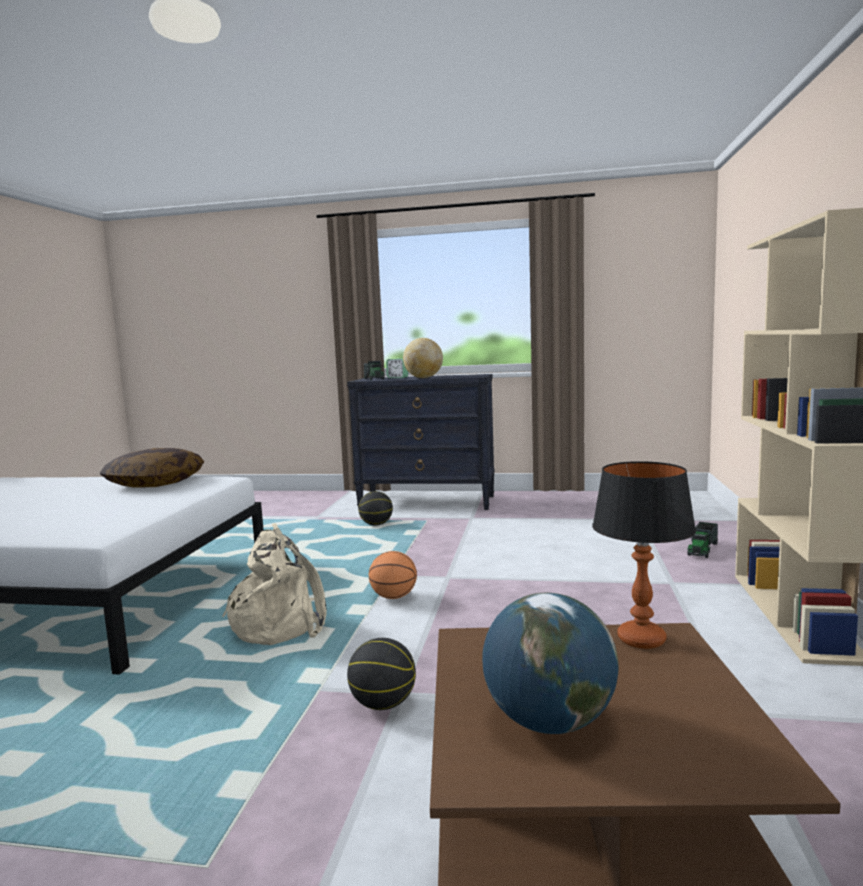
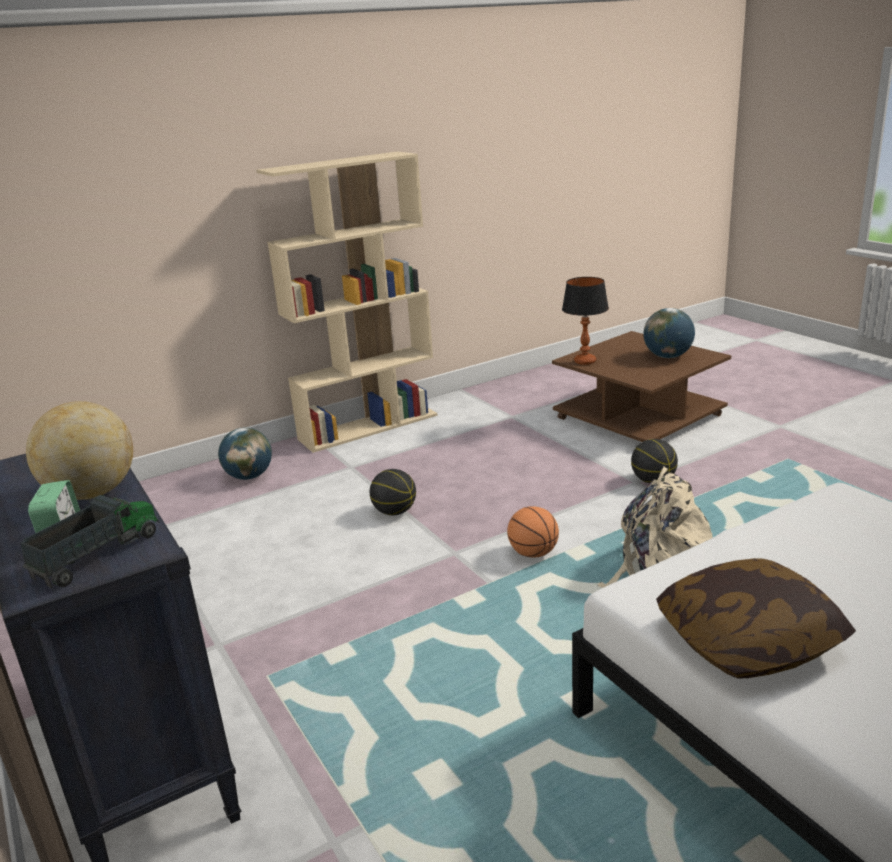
camera: 130 degrees left, 15 degrees up
basketball [358,491,393,526] -> basketball moved to [370,469,416,515]
toy truck [688,522,718,558] -> globe [218,427,272,480]

